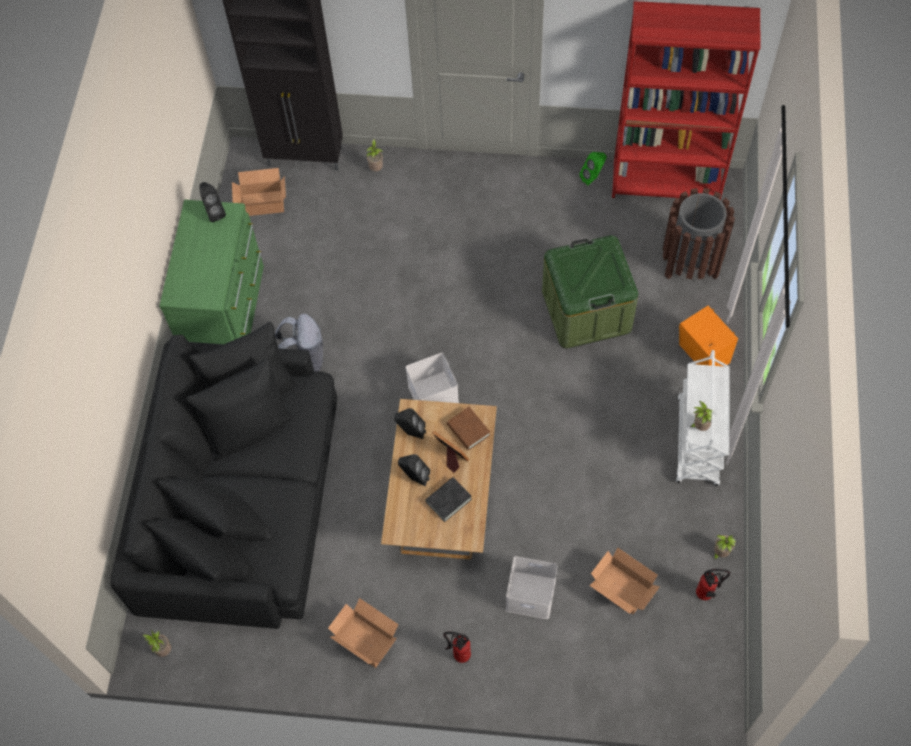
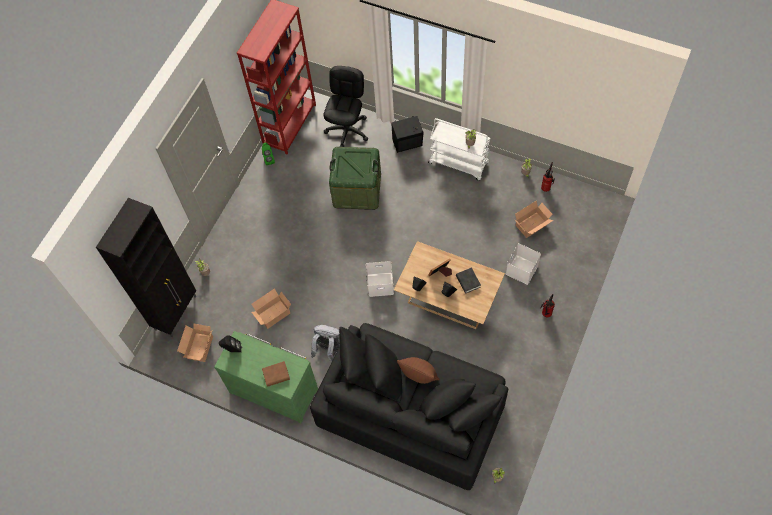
camera: 70 degrees left, 0 degrees up
cardboard box [328,598,399,668] -> cardboard box moved to [251,289,291,329]
brown book [447,407,490,450] -> brown book moved to [262,361,290,387]
brown trash can [662,188,735,280] -> black office chair [323,66,368,147]
orange speaker [679,306,738,367] -> black speaker [391,116,423,153]
none -> brown pillow [397,357,439,384]

